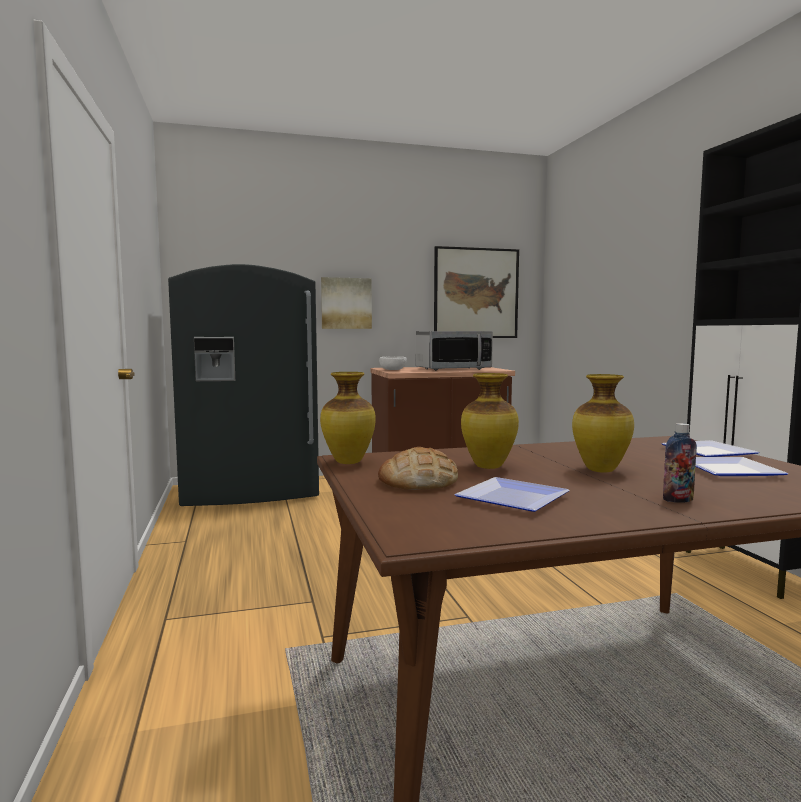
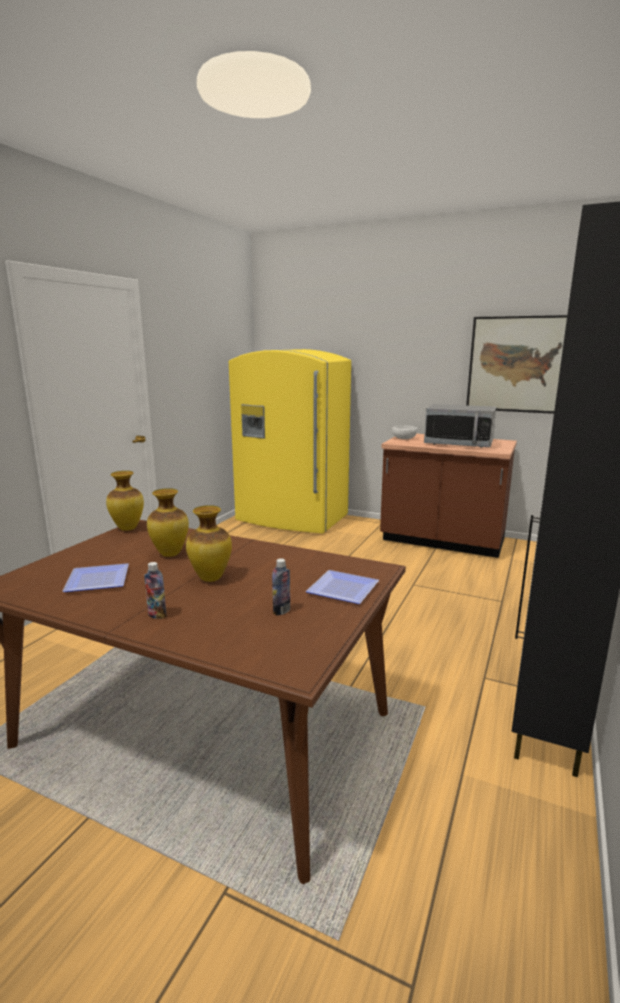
camera: 40 degrees right, 10 degrees up
grey fridge [168,264,319,506] -> yellow fridge [229,349,351,533]
picture [321,277,372,329] -> none
bread [378,447,458,490] -> none
plate [696,457,789,476] -> bottle [272,559,290,616]

